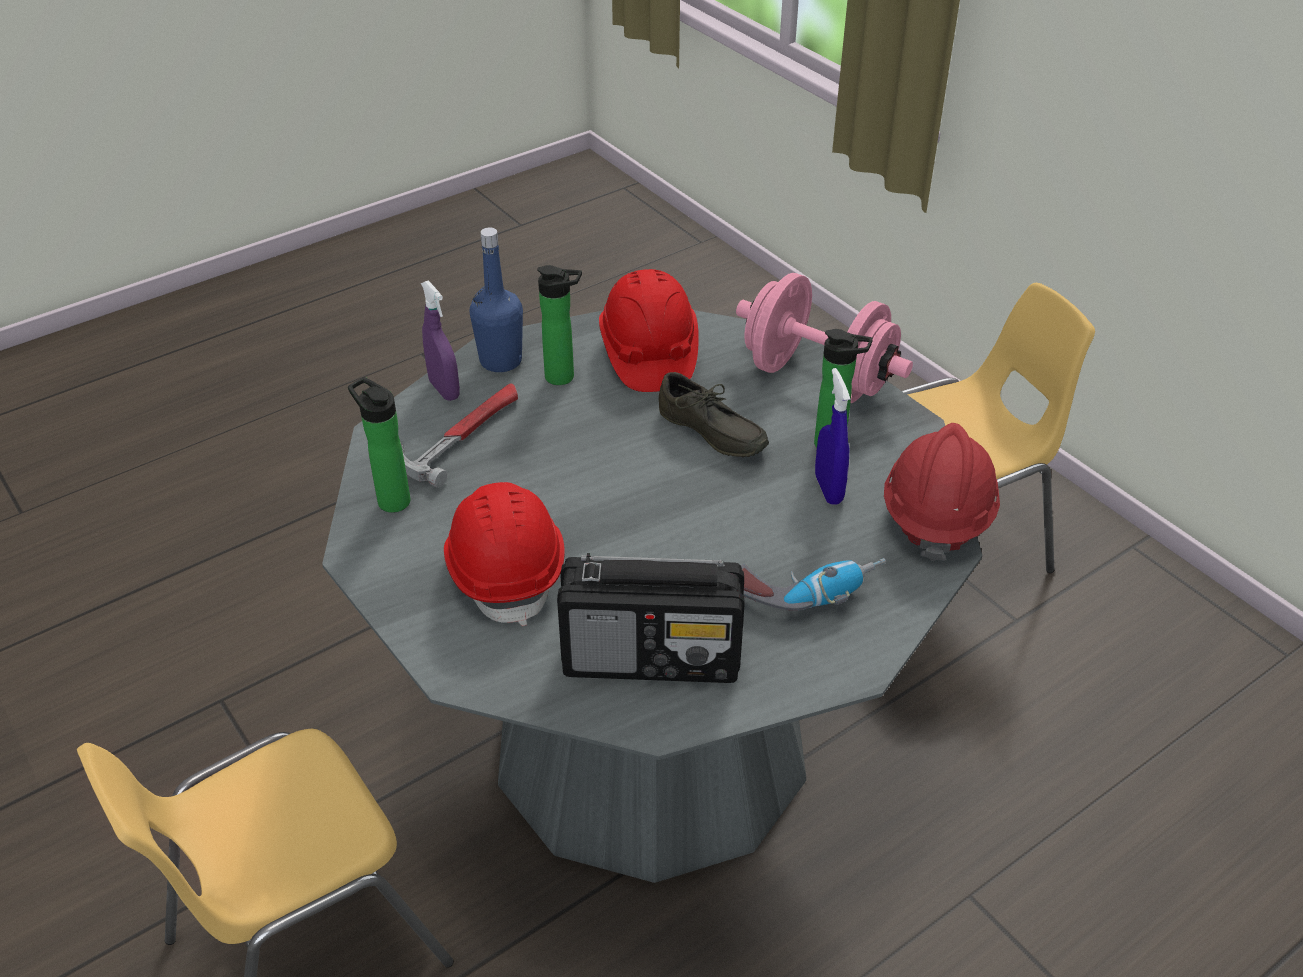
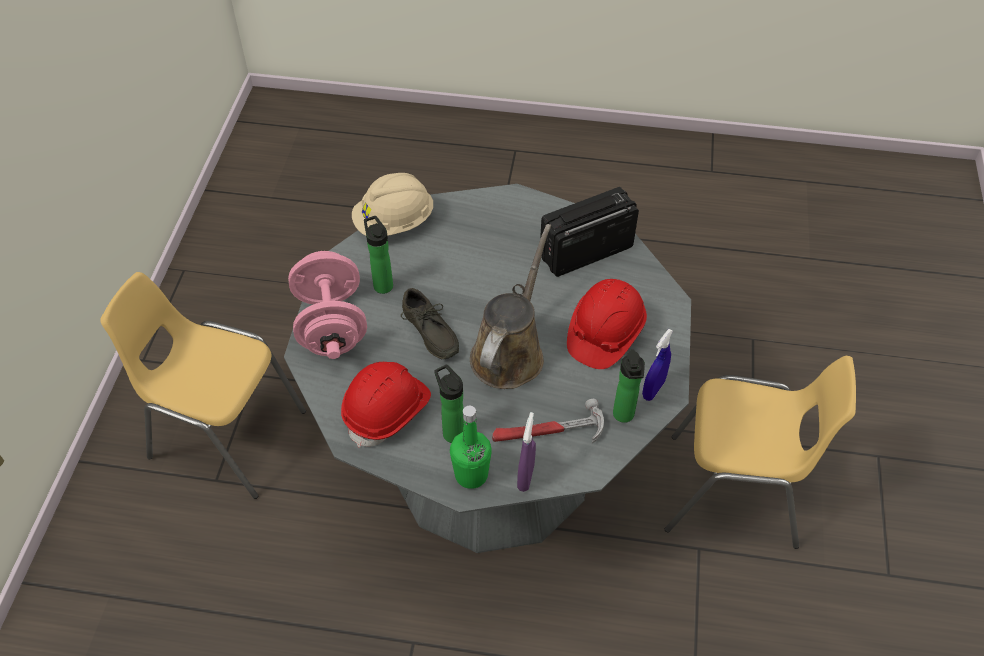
camera: 135 degrees left, 10 degrees up
blue bottle [470,228,523,372] -> green bottle [450,406,492,489]
radio [557,553,744,683] -> radio turned 75 degrees counterclockwise [540,187,639,277]
grey shoe [659,372,769,457] -> grey shoe turned 150 degrees clockwise [401,288,459,359]
power drill [741,558,886,611] -> none
blue spray bottle [815,368,850,505] -> blue spray bottle moved to [642,329,673,401]
red hard hat [884,423,1000,561] -> beige hard hat [352,173,433,236]
none -> brown watering can [470,224,551,389]

